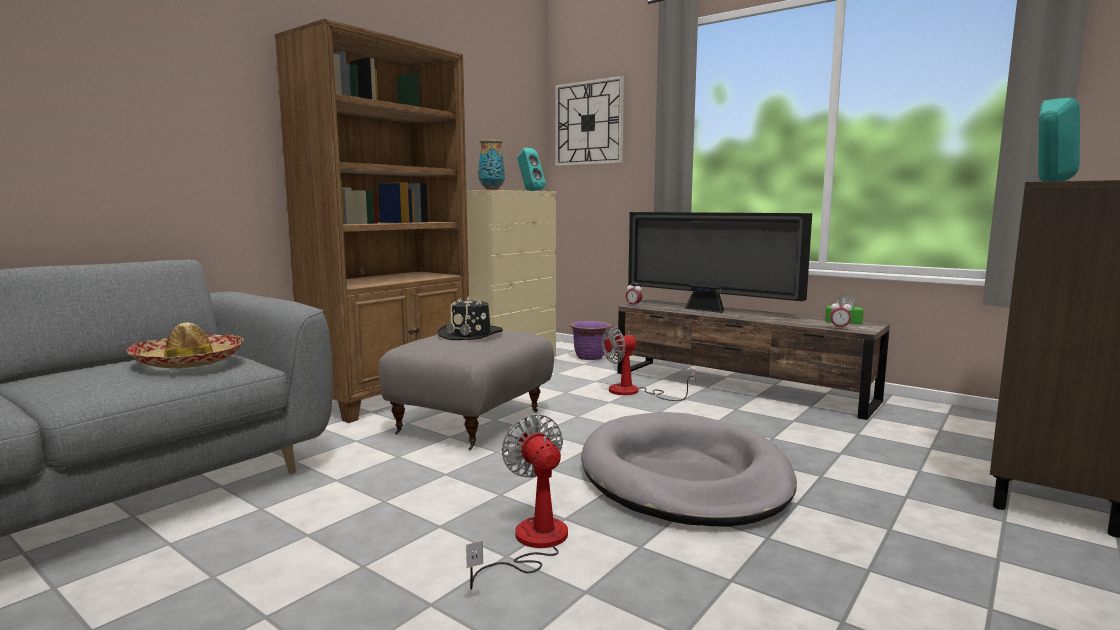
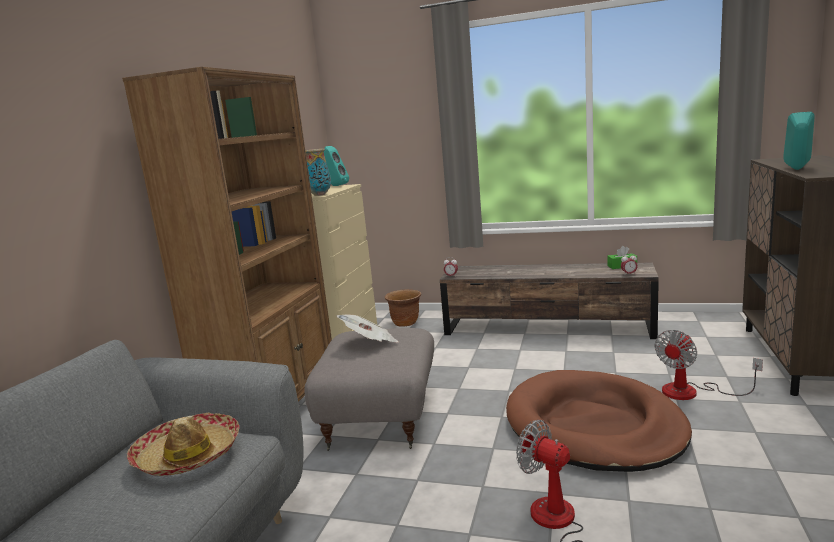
camera: 20 degrees left, 5 degrees up
black hat [437,297,503,340] -> newspaper [336,314,399,342]
wall clock [555,76,624,166] -> none
purple planter [570,321,612,360] -> brown planter [385,289,421,326]
grey dog bed [581,412,797,527] -> brown dog bed [506,370,692,472]
fan [602,326,696,401] -> fan moved to [655,330,763,400]
television [628,212,812,313] -> none

